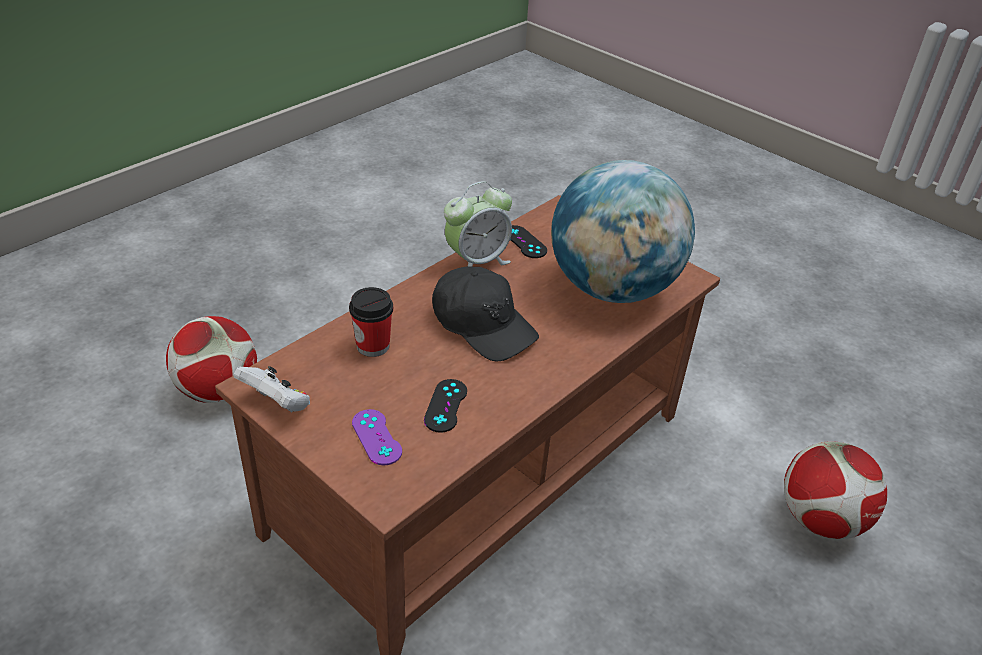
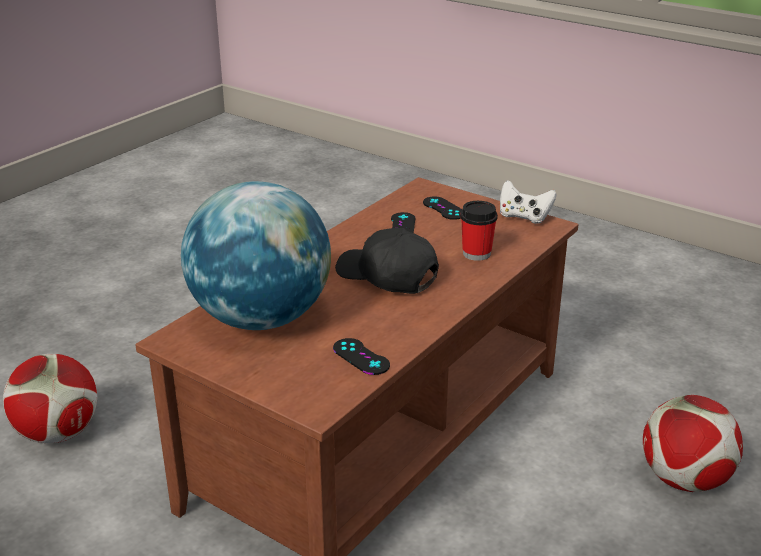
camera: 175 degrees right, 10 degrees down
purple game controller [352,409,402,465] -> black game controller [423,196,463,220]
alarm clock [444,181,512,267] -> none

